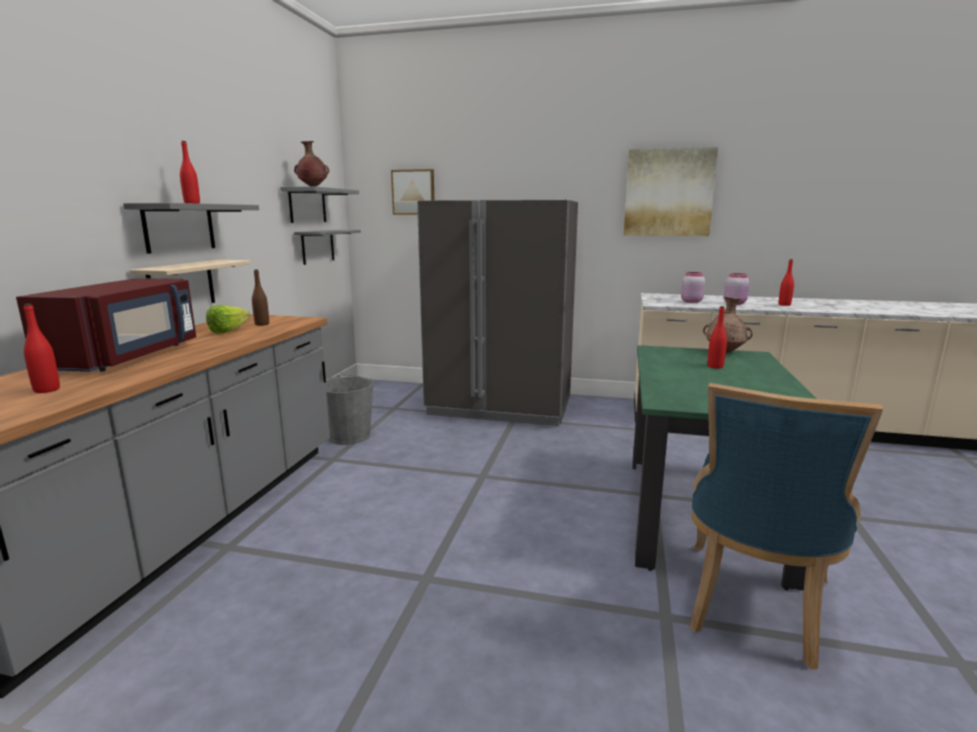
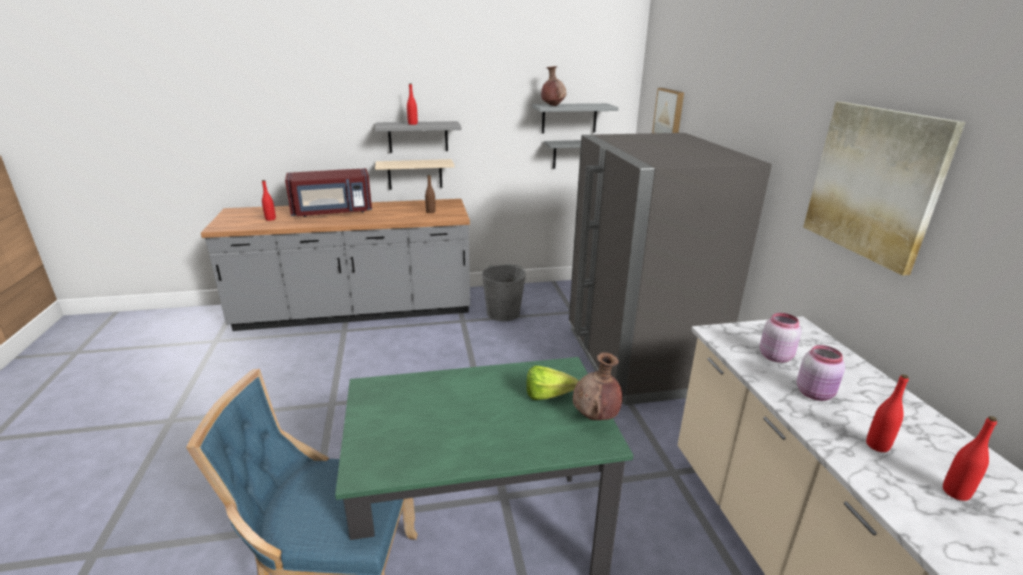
camera: 65 degrees right, 10 degrees up
lettuce [206,305,250,334] -> lettuce moved to [526,366,579,400]
red bottle [708,306,727,369] -> red bottle moved to [943,416,997,501]

